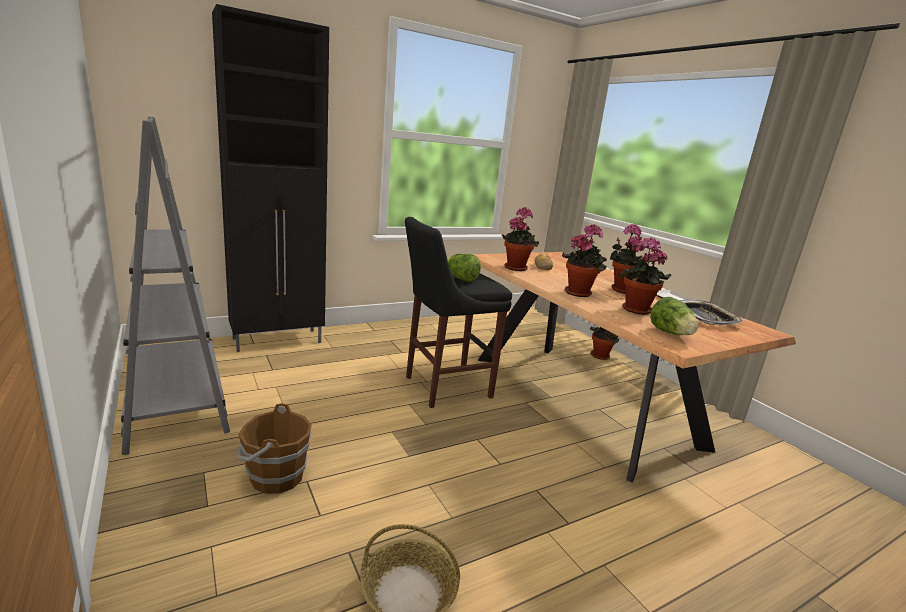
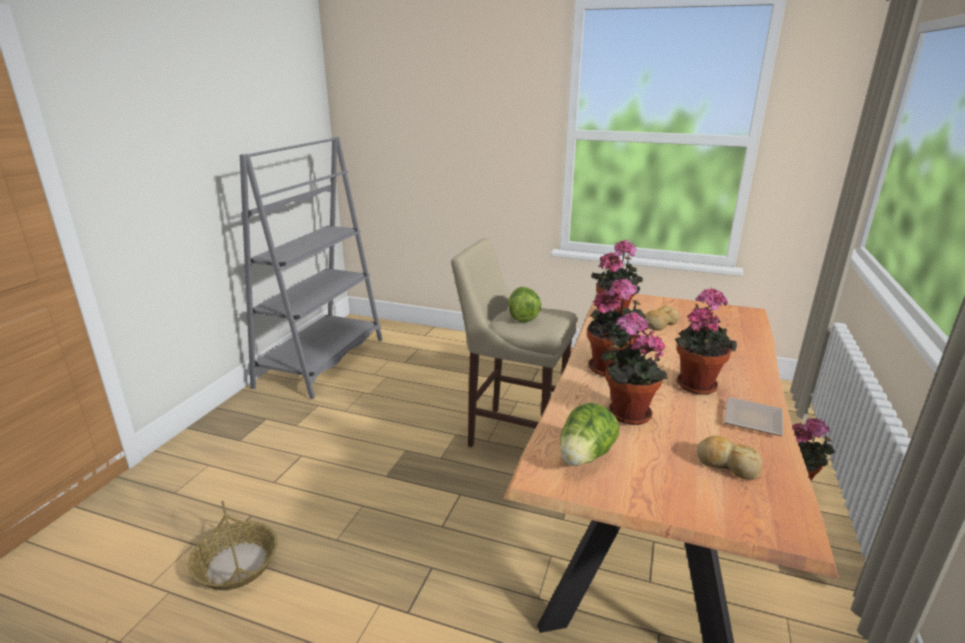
camera: 50 degrees right, 5 degrees up
black cabinet [212,4,329,352] -> none
brown bucket [238,403,312,494] -> none
black stool [405,217,512,408] -> beige stool [451,238,578,447]
tray [680,300,745,325] -> bread [697,436,763,480]

